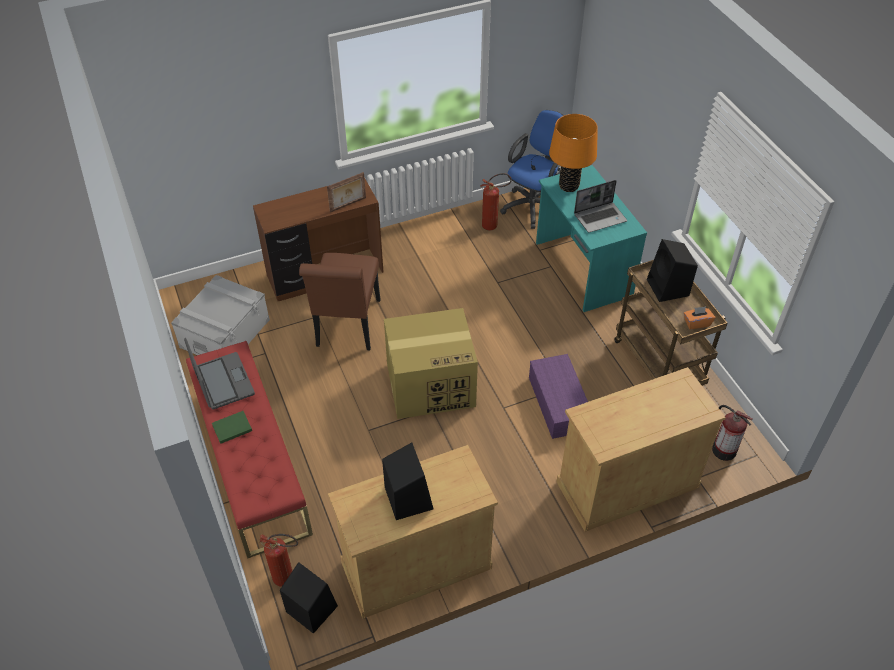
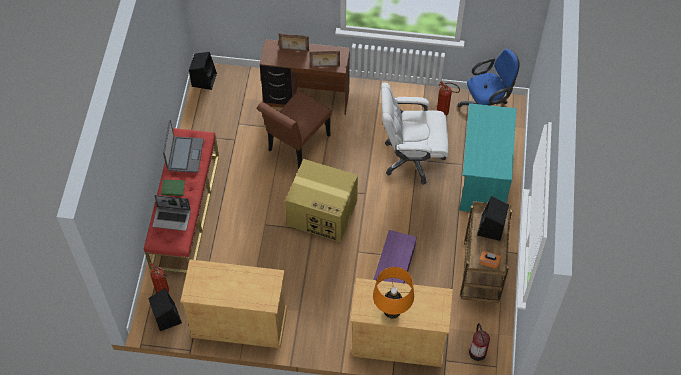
camera: 30 degrees right, 10 degrees up
grey storage box [171,275,270,355] -> none
black speaker [382,442,433,520] -> black speaker moved to [189,52,217,90]
orange table lamp [549,114,598,192] -> orange table lamp moved to [373,267,414,319]
laptop [574,180,627,233] -> laptop moved to [153,195,191,231]
none -> picture frame [279,34,309,52]
none -> white office chair [381,82,449,184]

